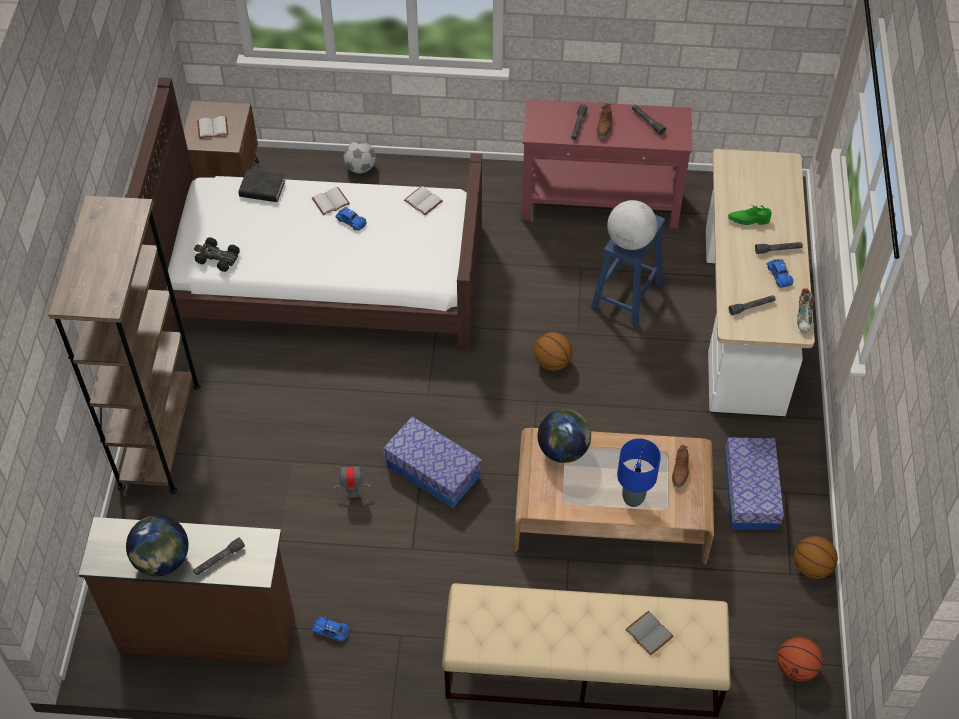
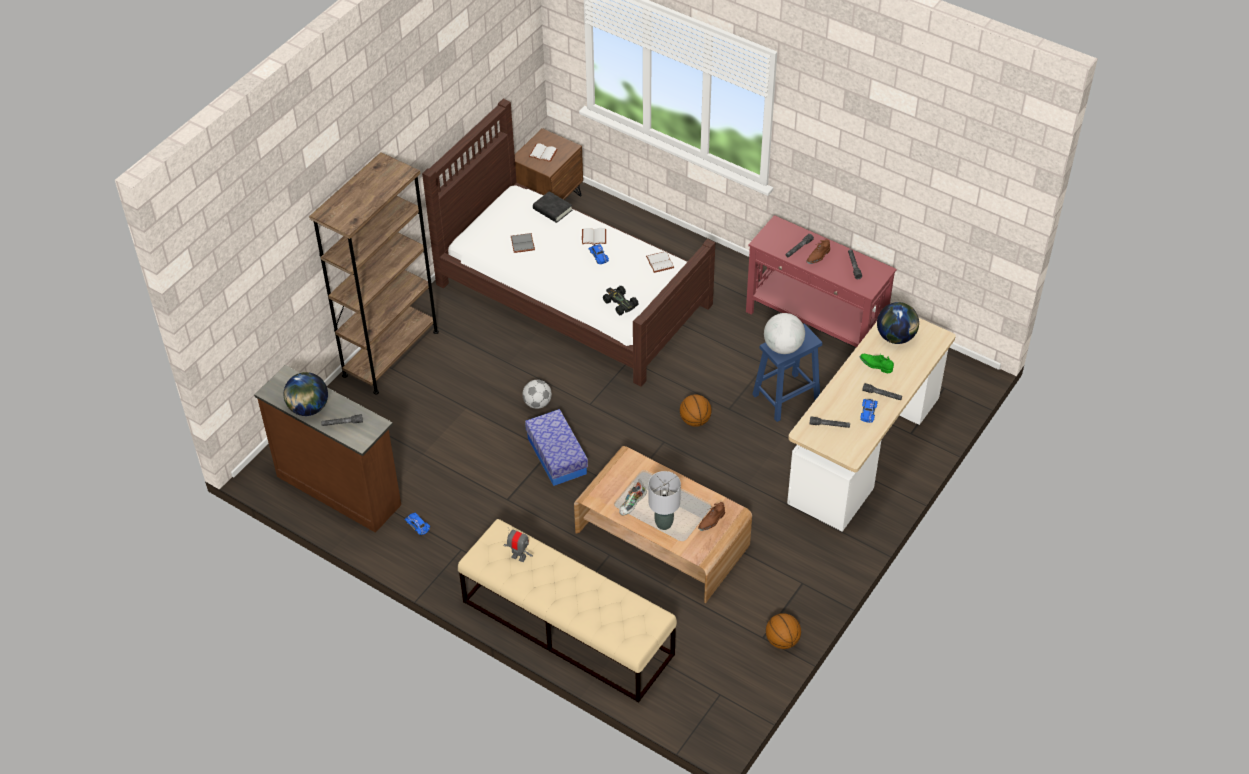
camera: 30 degrees right, 5 degrees down
black toy car [194,237,240,272] -> black toy car moved to [603,286,638,315]
toy robot [333,465,371,498] -> toy robot moved to [503,530,533,562]
football [344,141,376,173] -> football moved to [522,380,552,409]
globe [538,409,591,463] -> globe moved to [877,302,919,344]
blue table lamp [617,438,661,507] -> grey table lamp [648,471,681,530]
grey book [625,611,674,656] -> grey book moved to [511,233,535,253]
storage box [725,437,784,530] -> none
basketball [777,636,823,682] -> none
shoe [797,288,814,333] -> shoe moved to [619,482,647,515]

